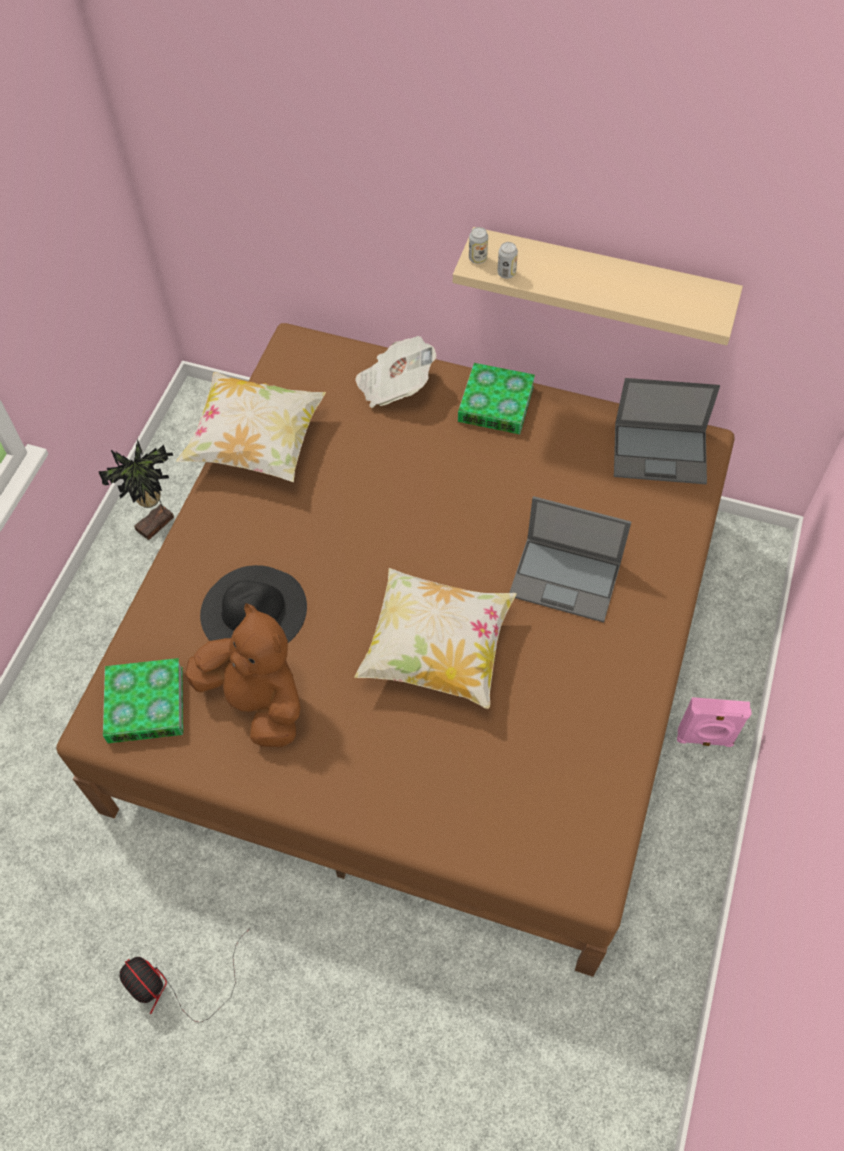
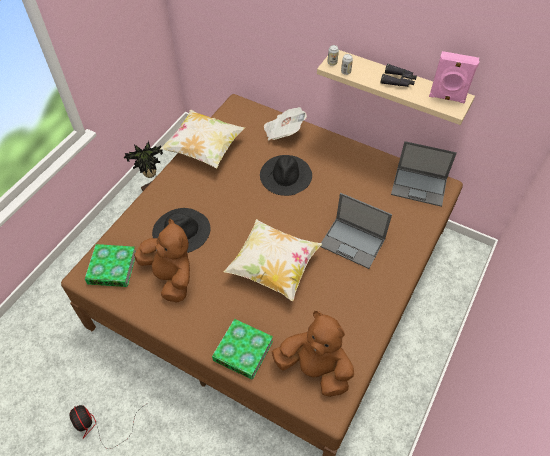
camera: 10 degrees right, 5 degrees down
book [458,363,535,434] -> book moved to [212,319,273,380]
pink speaker [677,697,752,747] -> pink speaker moved to [429,51,479,104]
none -> black hat [260,155,312,196]
none -> brown plush toy [272,311,354,397]
none -> black binoculars [380,64,417,87]

